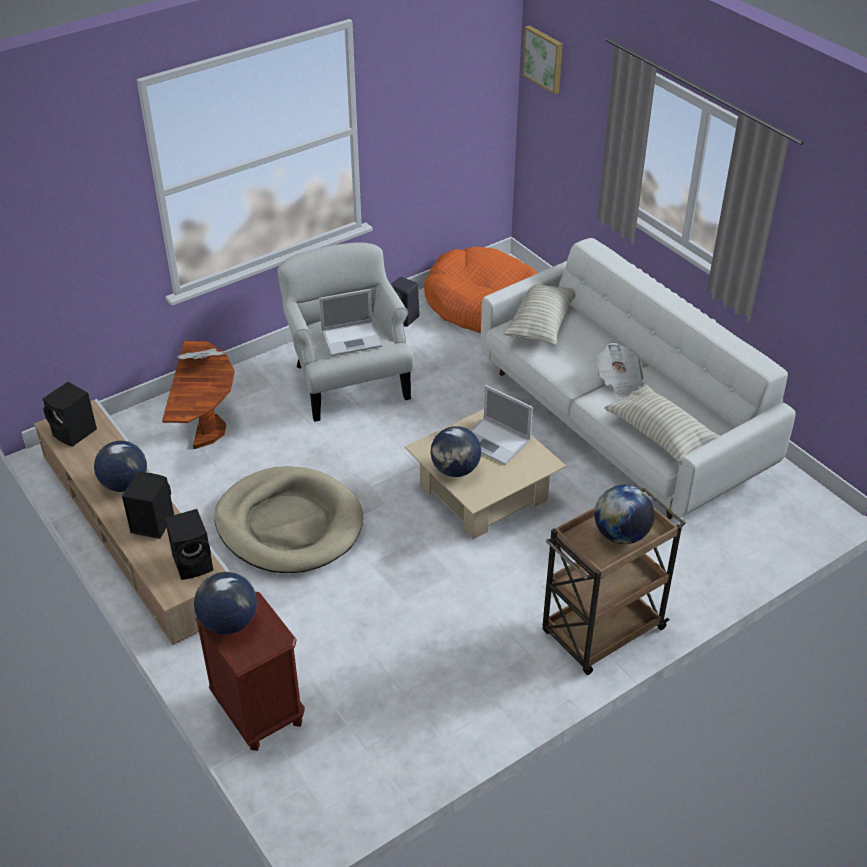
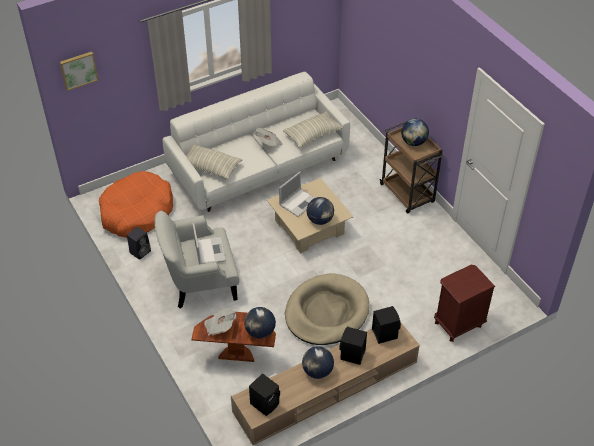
camera: 85 degrees left, 5 degrees up
globe [194,572,257,634] -> globe moved to [244,307,276,339]

